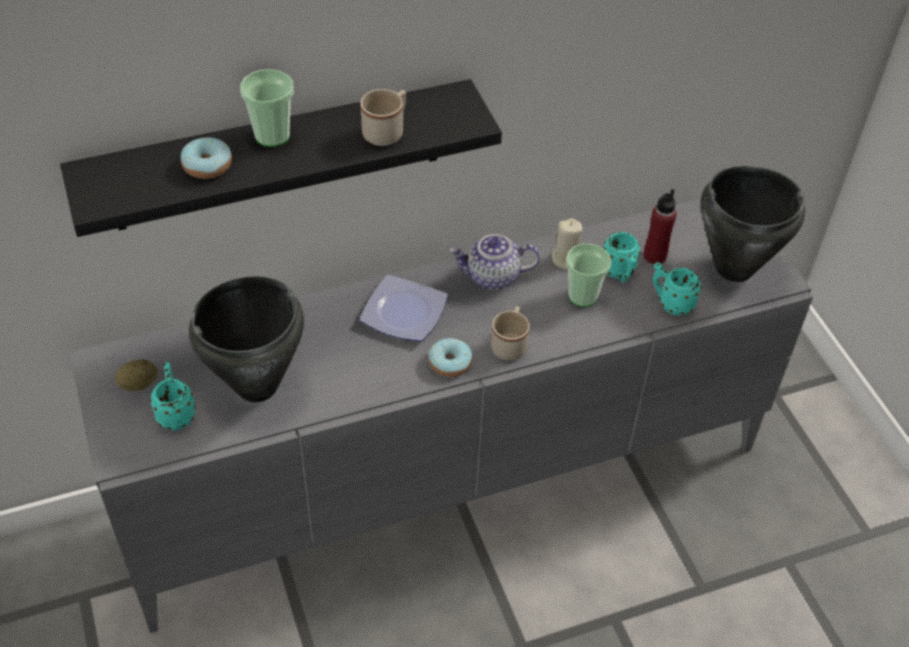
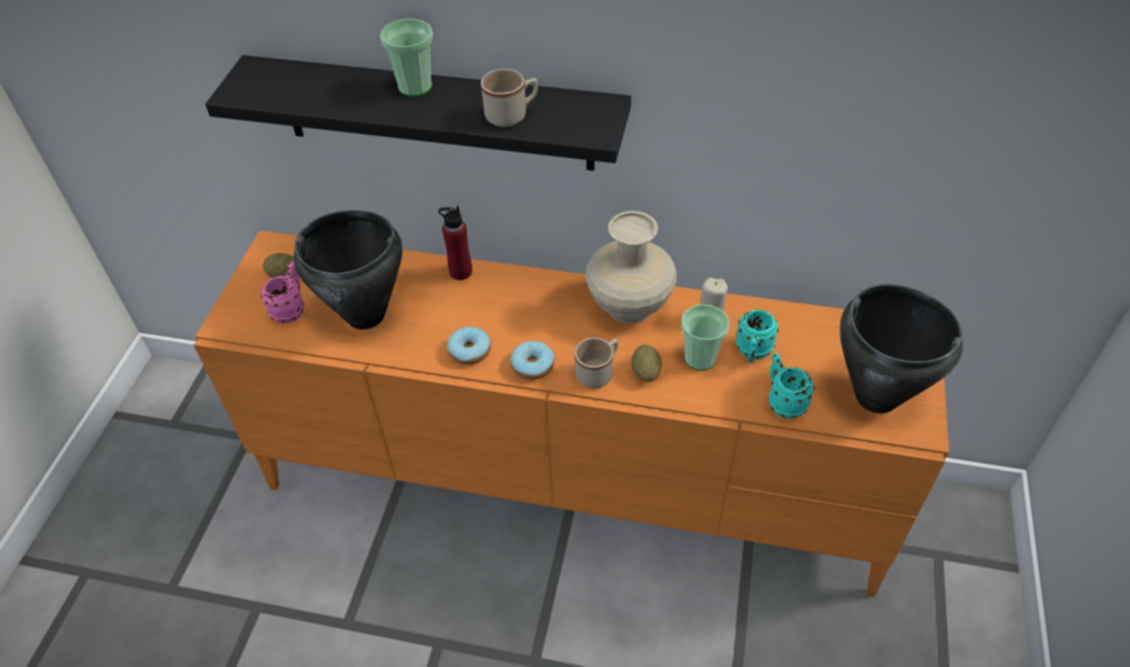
camera: 35 degrees right, 0 degrees up
grey cabinet [70,198,813,633] -> orange cabinet [193,231,949,597]
turquoise mug [150,362,195,430] -> pink mug [261,262,305,324]
donut [181,137,232,179] -> donut moved to [447,327,491,365]
plate [359,275,448,342] -> none
teapot [449,234,540,290] -> beige vase [585,211,677,324]
red bottle [644,189,677,264] -> red bottle moved to [438,206,472,280]
none -> potato [631,345,662,382]

